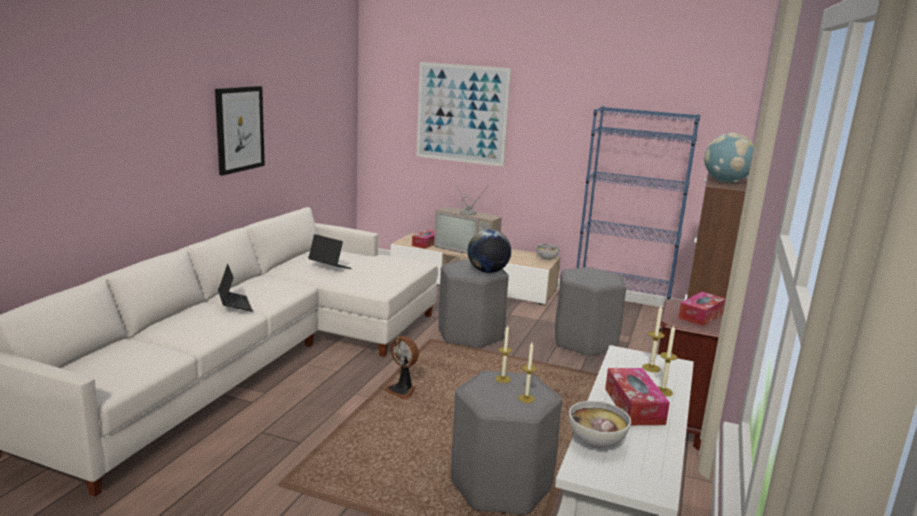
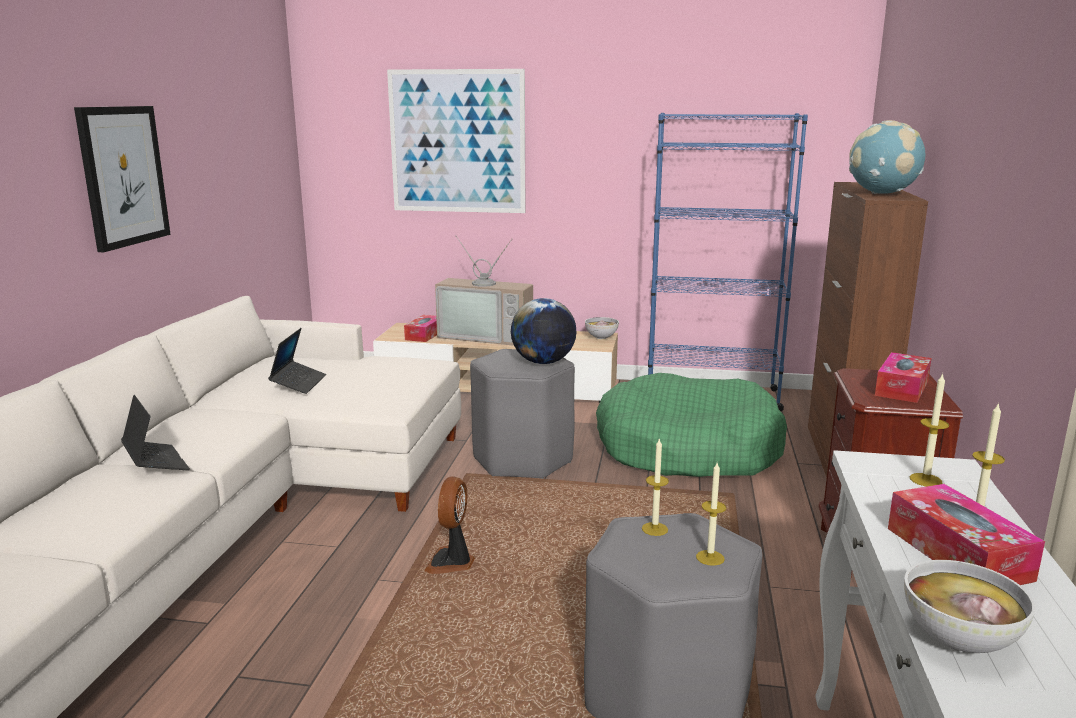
camera: 10 degrees left, 0 degrees up
laptop [308,234,352,269] -> laptop turned 75 degrees clockwise [268,328,326,394]
fan [383,336,419,399] -> fan turned 75 degrees clockwise [424,476,475,574]
grey stool [555,267,626,357] -> green dog bed [596,373,787,477]

